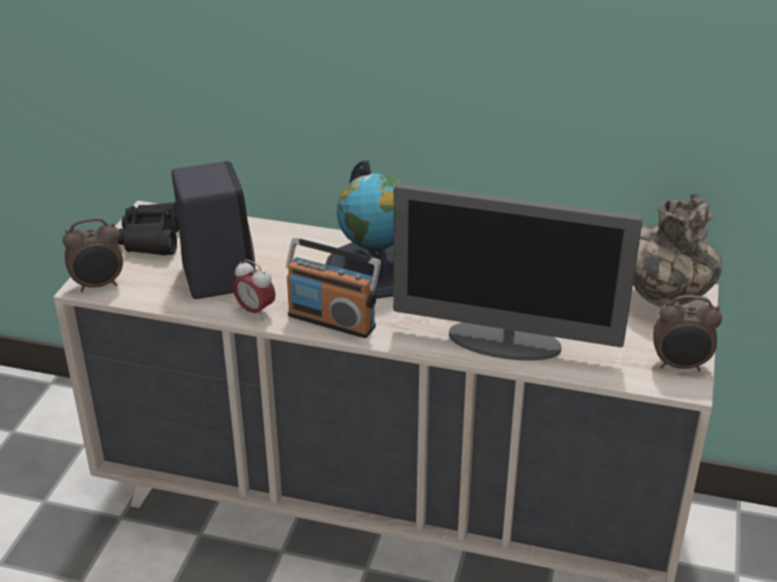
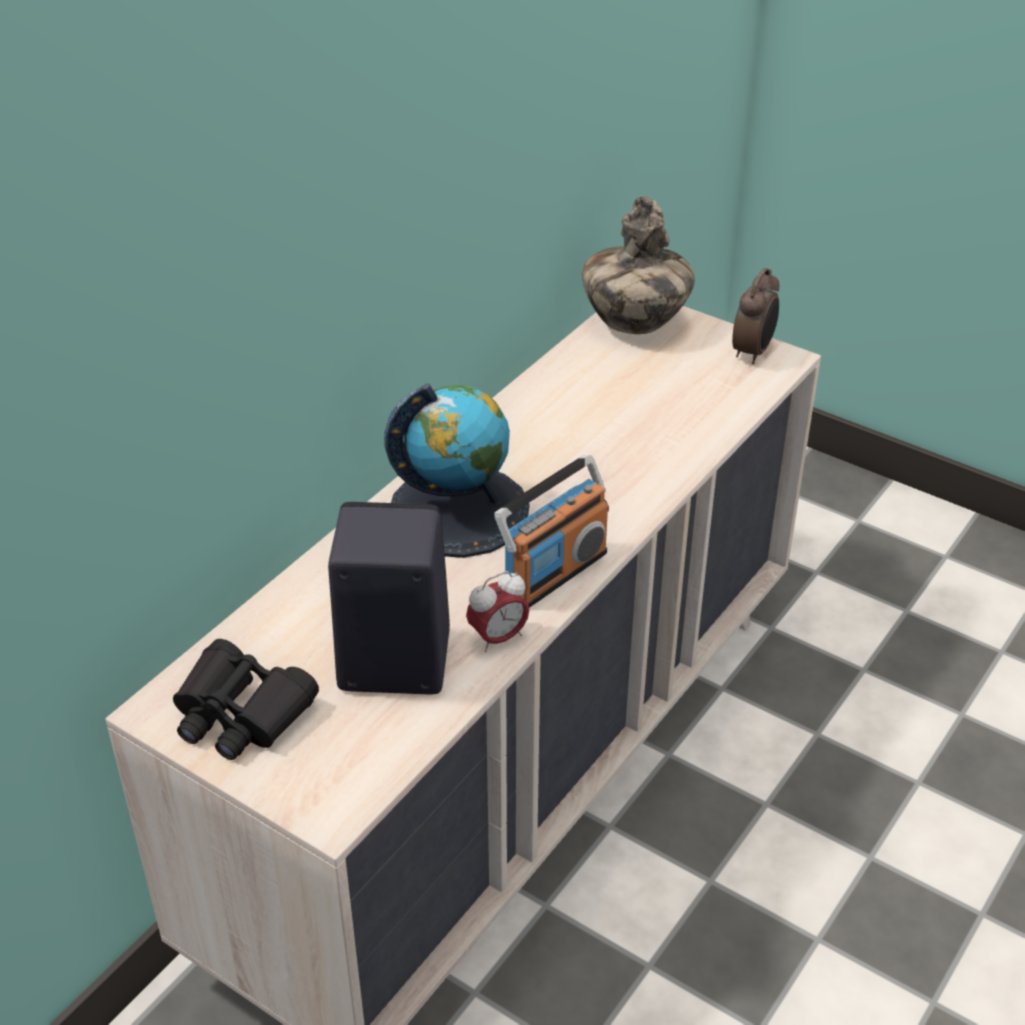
camera: 70 degrees left, 5 degrees up
alarm clock [63,218,123,292] -> none
monitor [393,183,643,361] -> none

